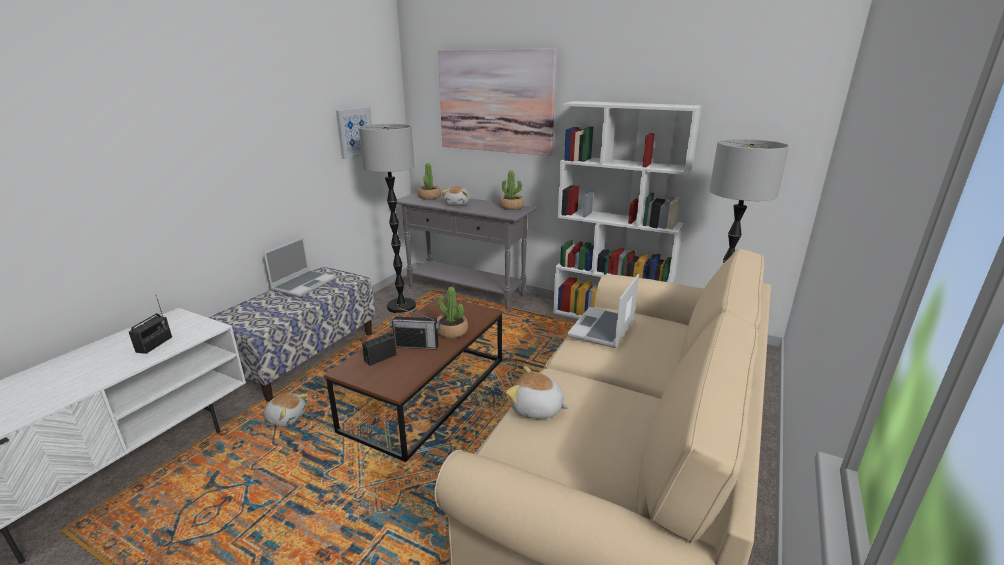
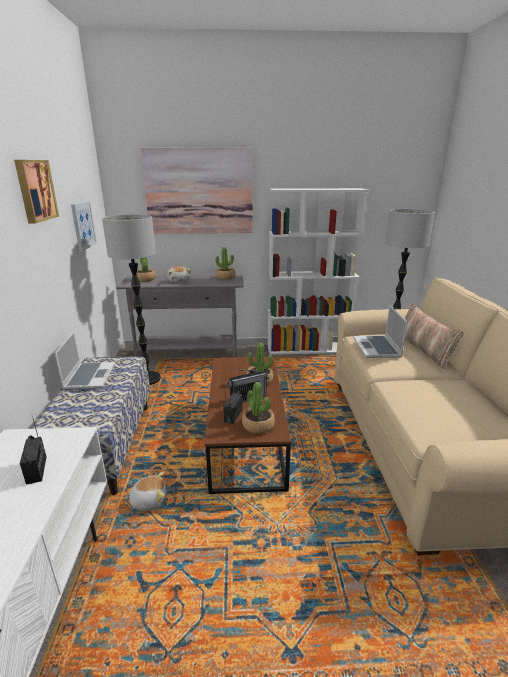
camera: 30 degrees left, 0 degrees up
plush toy [506,366,570,419] -> none
none -> picture [14,160,59,223]
none -> potted plant [242,382,275,434]
none -> pillow [405,304,464,369]

